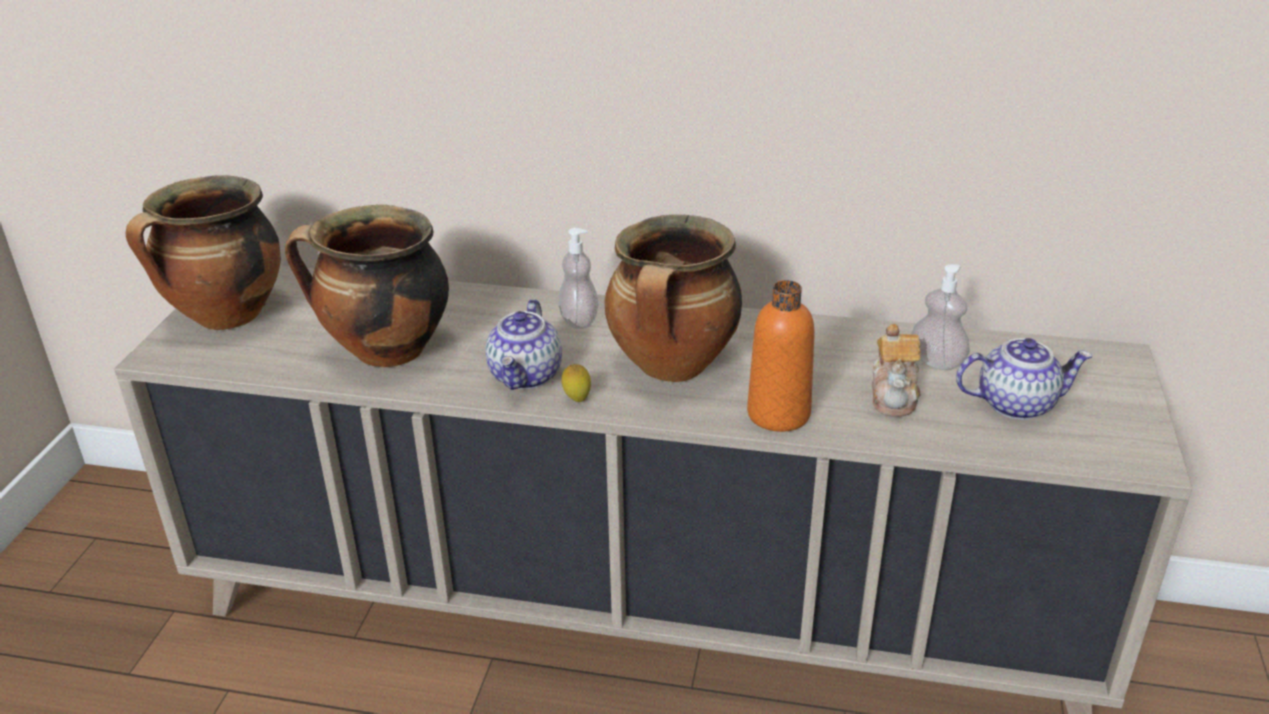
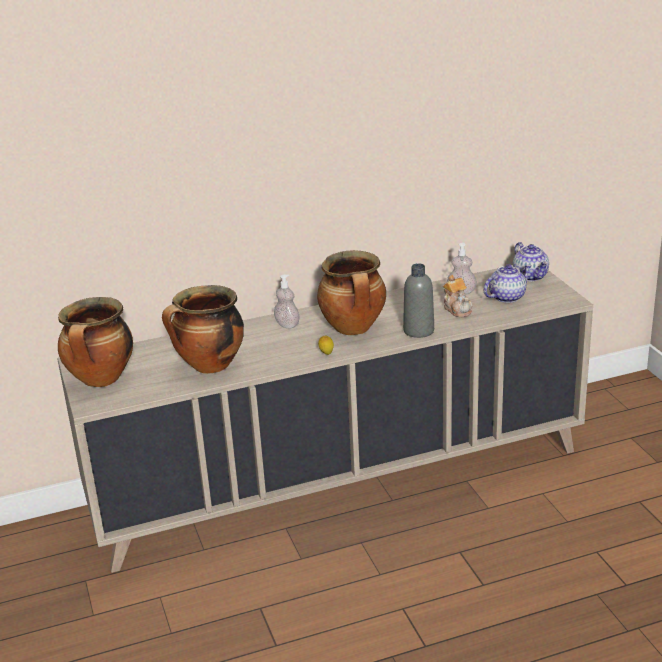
camera: 30 degrees left, 5 degrees down
teapot [485,299,562,390] -> teapot moved to [513,242,549,281]
orange bottle [747,280,815,432] -> grey bottle [403,263,434,338]

